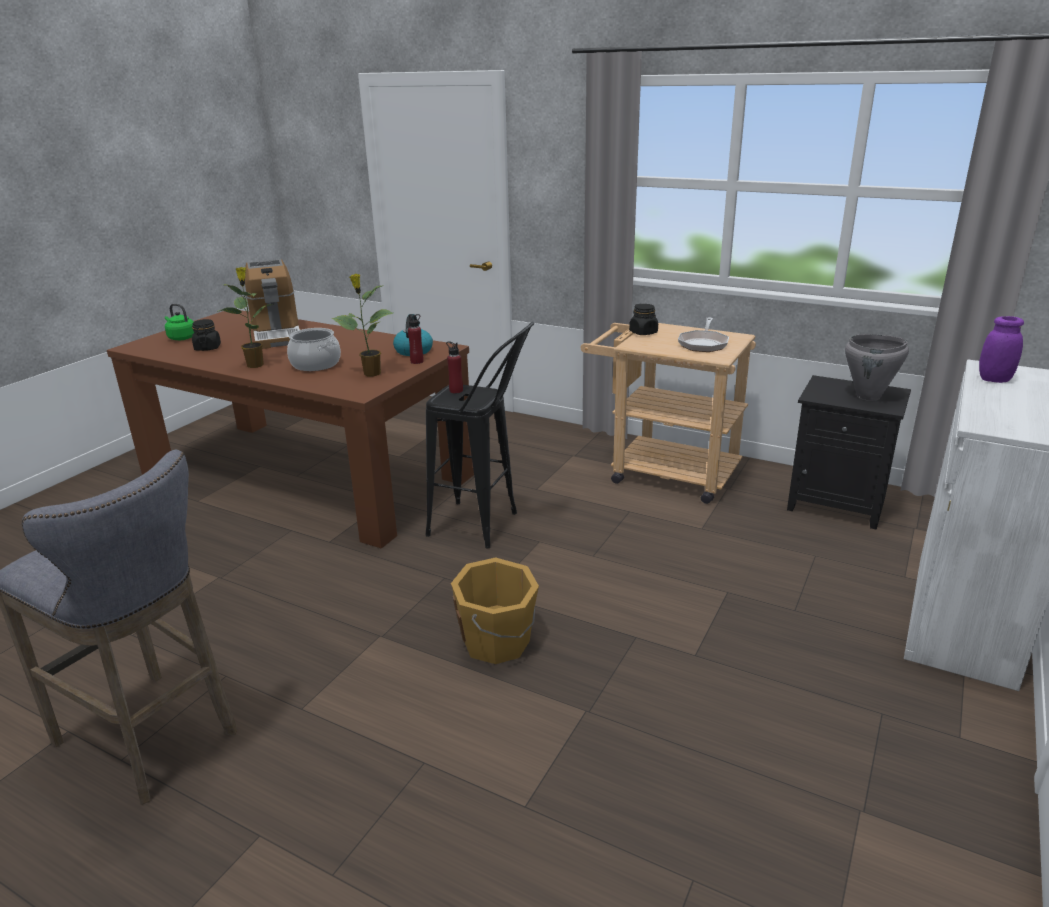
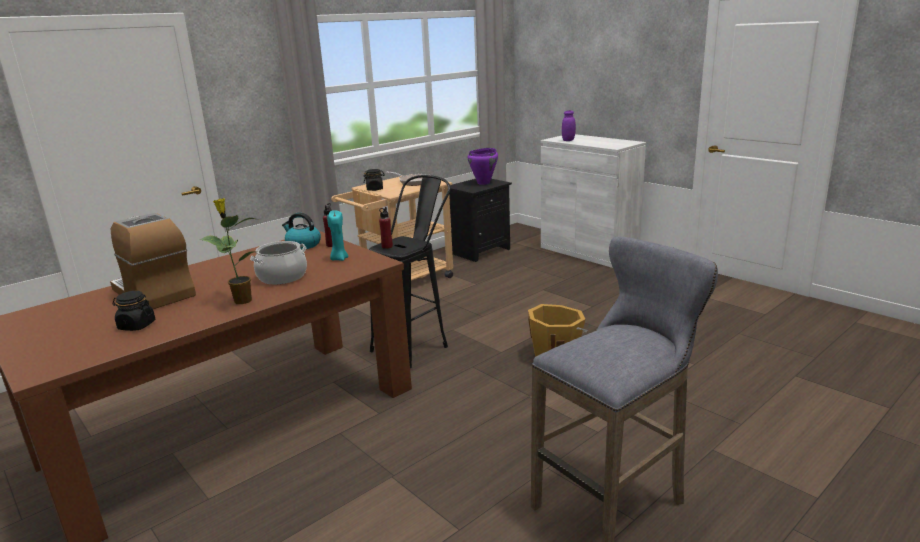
camera: 70 degrees left, 5 degrees down
green kettle [165,304,194,340] -> none
coffee machine [245,259,300,349] -> coffee machine turned 135 degrees counterclockwise [110,213,196,309]
potted plant [332,274,393,376] -> turquoise candle [327,210,348,261]
grey cooking pot [845,334,909,401] -> purple cooking pot [468,148,498,185]

